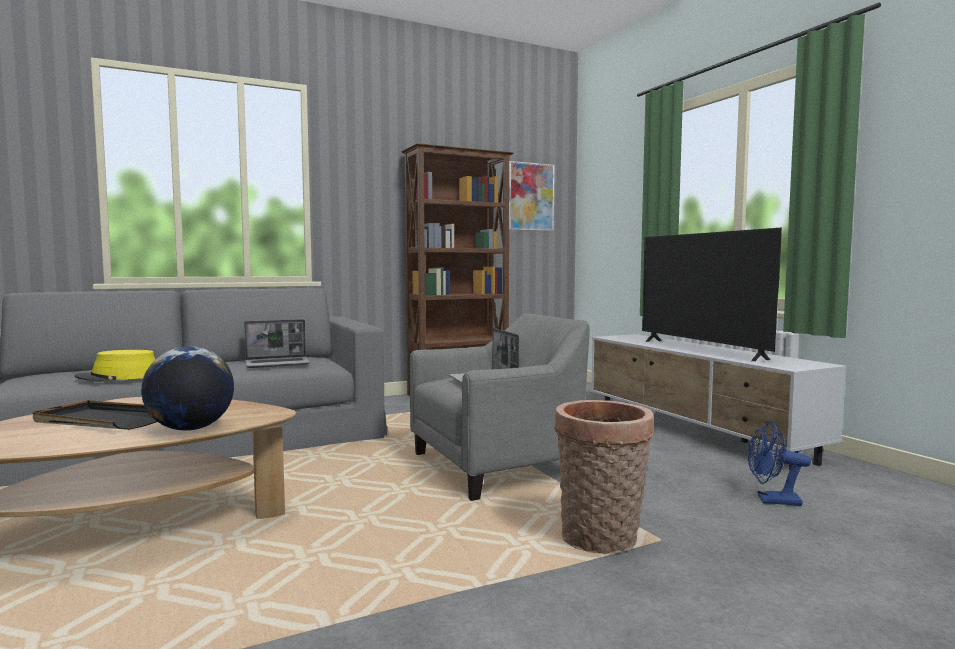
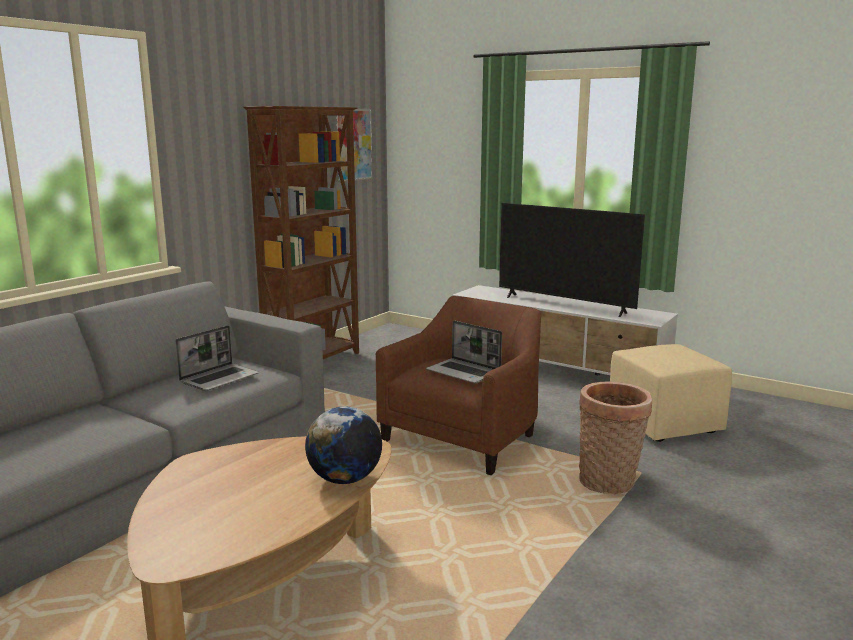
camera: 30 degrees left, 10 degrees up
black tray [33,400,157,430] -> none
yellow hat [75,350,155,382] -> none
grey armchair [410,313,590,501] -> brown armchair [375,296,541,475]
blue fan [748,422,811,506] -> beige ottoman [610,344,732,442]

